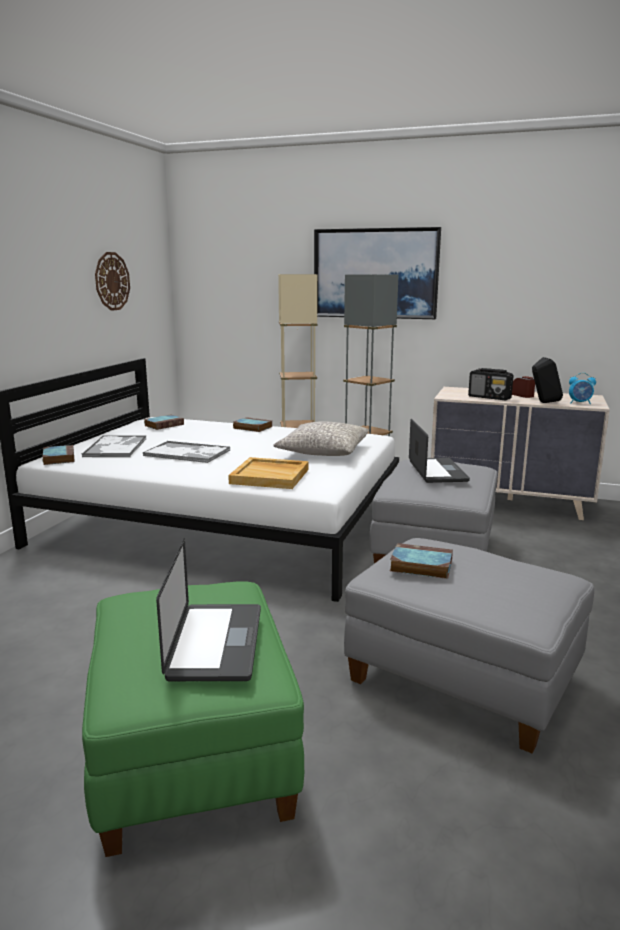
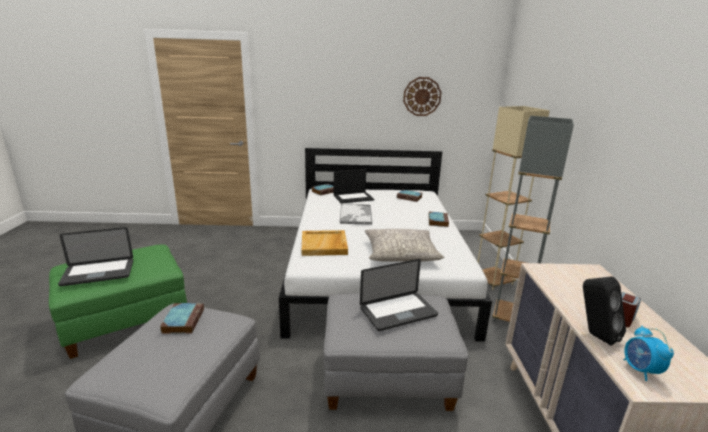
camera: 70 degrees right, 5 degrees up
tray [82,435,147,457] -> laptop [334,169,374,204]
picture [314,227,441,319] -> none
radio [468,368,513,400] -> none

